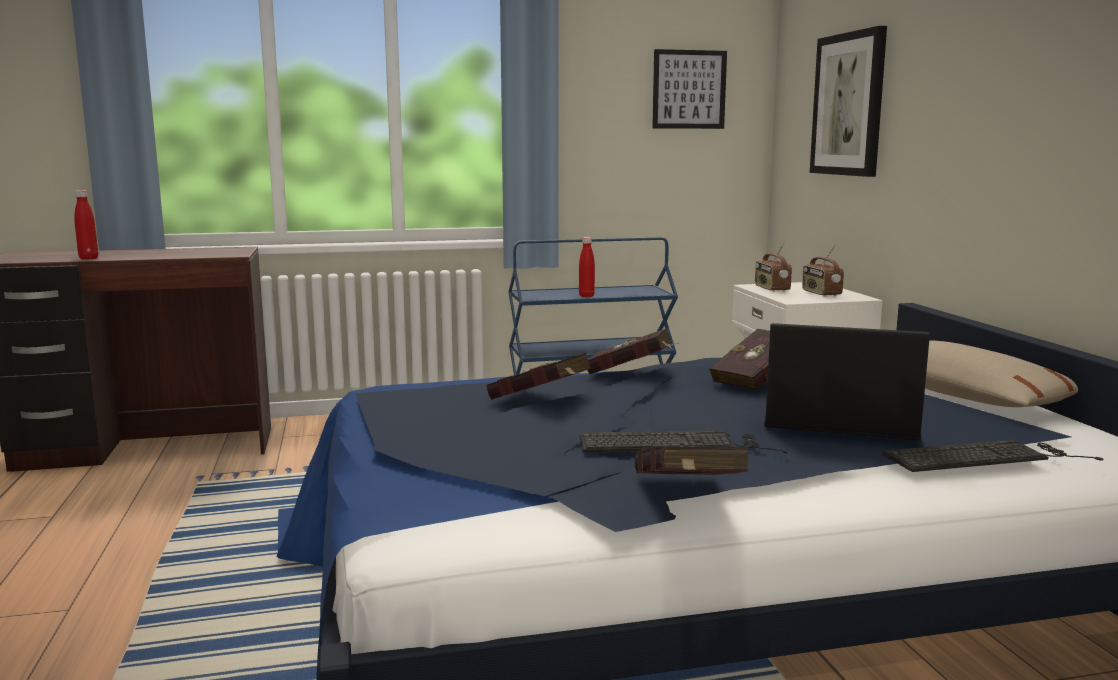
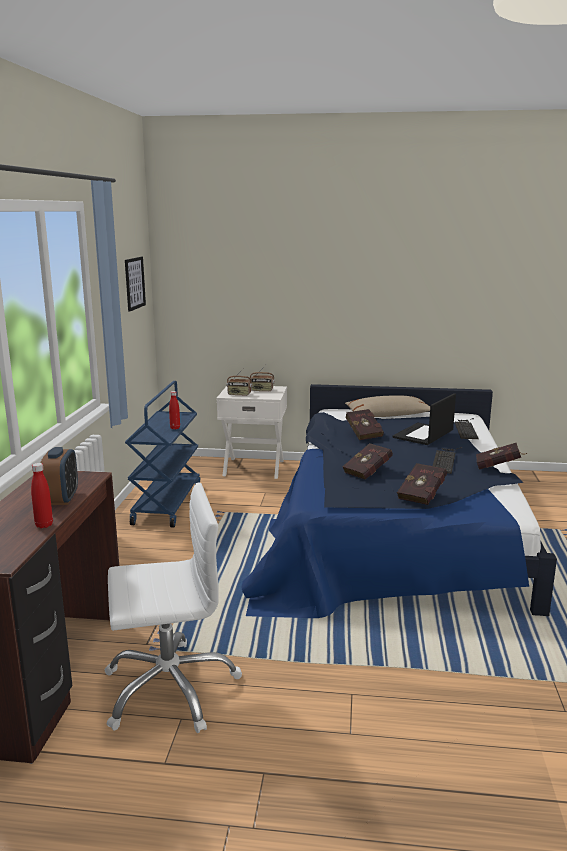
camera: 70 degrees left, 5 degrees up
red book [587,328,678,375] -> red book moved to [397,463,447,505]
picture [810,26,887,177] -> none
none -> alarm clock [40,447,78,505]
none -> white office chair [105,482,242,733]

